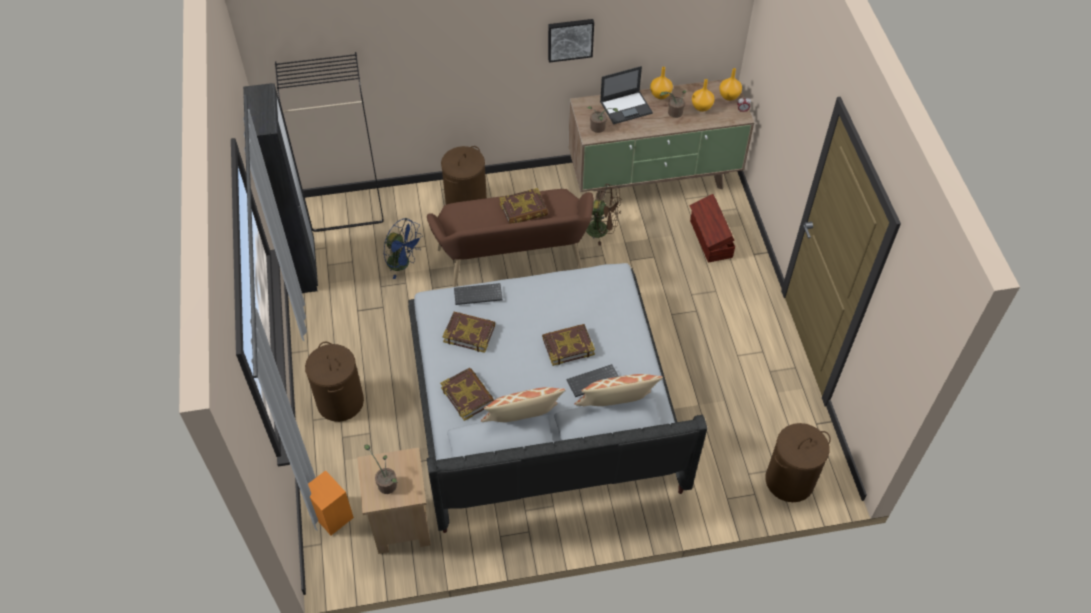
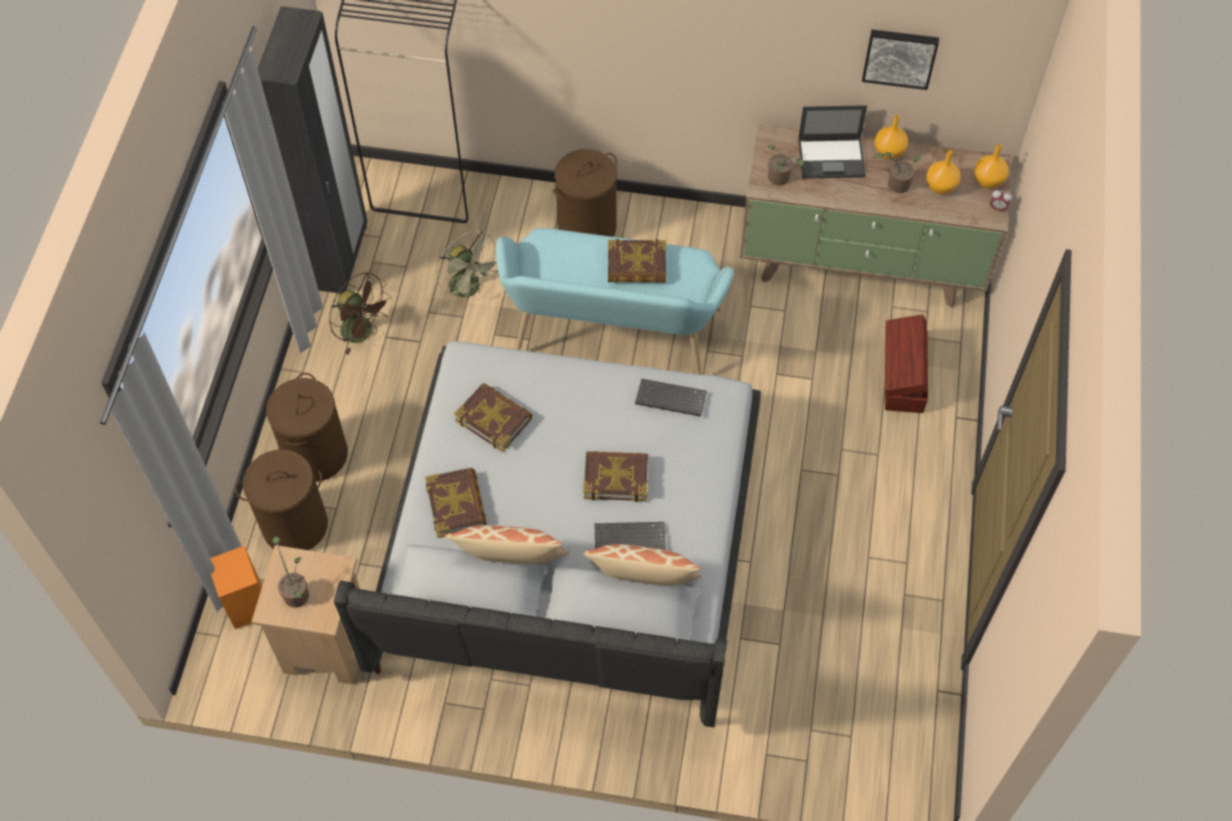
camera: 20 degrees right, 5 degrees up
blue fan [384,218,423,279] -> green fan [436,230,497,308]
brown bench [427,189,594,287] -> turquoise bench [496,228,734,375]
keyboard [454,283,503,305] -> keyboard moved to [635,379,707,417]
picture [548,19,594,63] -> picture moved to [862,30,939,90]
brown fan [586,183,621,246] -> brown fan moved to [329,272,392,355]
brown laundry basket [765,423,831,502] -> brown laundry basket moved to [235,450,328,550]

